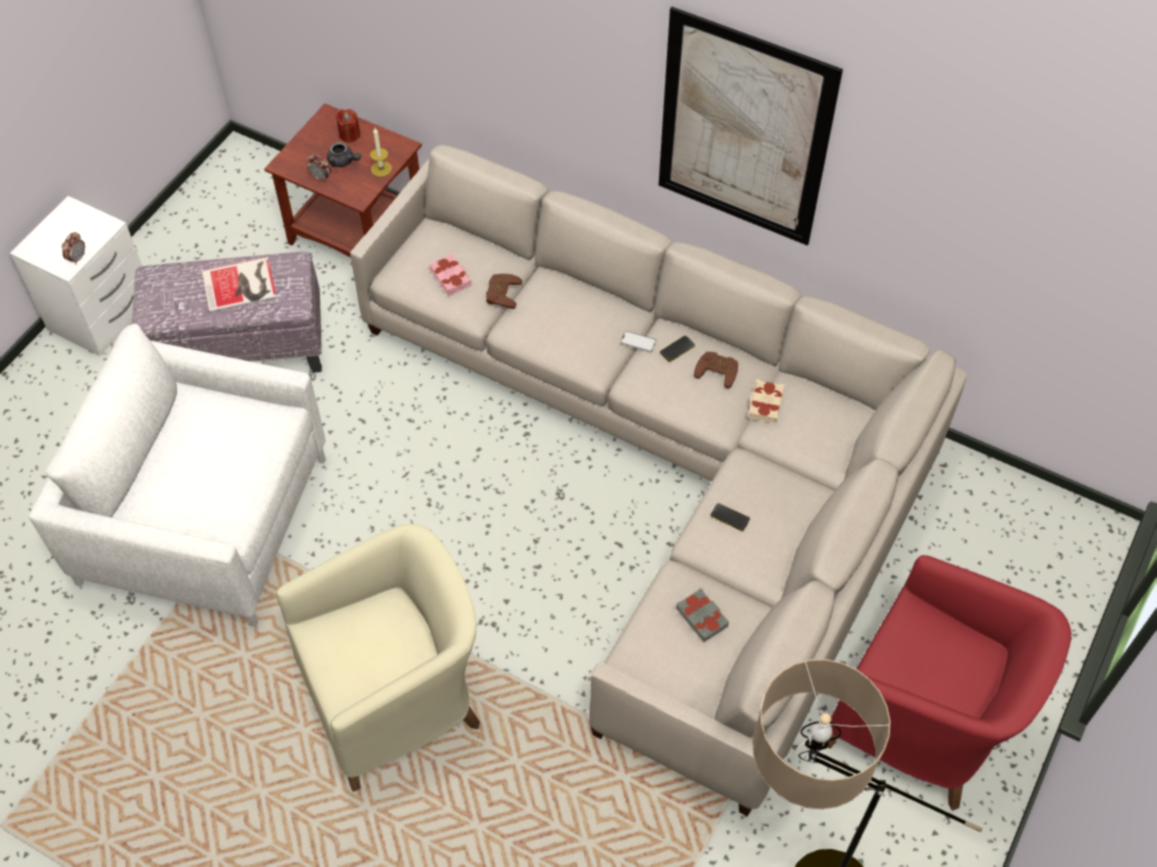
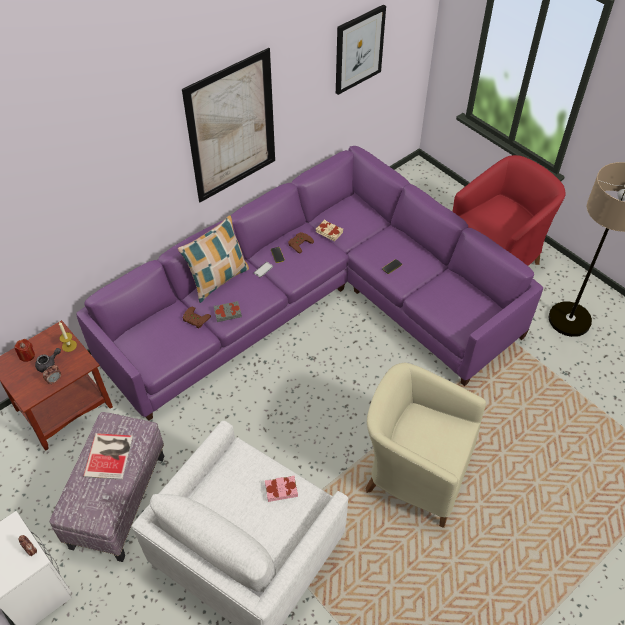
camera: 70 degrees left, 5 degrees down
beige armchair [276,524,480,792] -> beige armchair turned 60 degrees counterclockwise [365,363,486,528]
beige sofa [350,145,967,817] -> purple sofa [76,146,543,421]
pink book [429,254,472,296] -> pink book moved to [265,476,298,502]
grey book [676,588,729,642] -> grey book moved to [214,301,242,322]
none -> pillow [178,215,249,303]
none -> picture [336,4,386,95]

